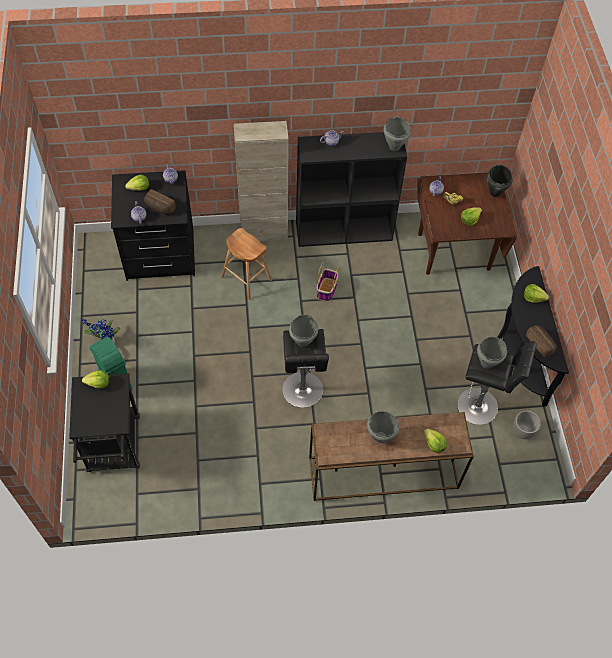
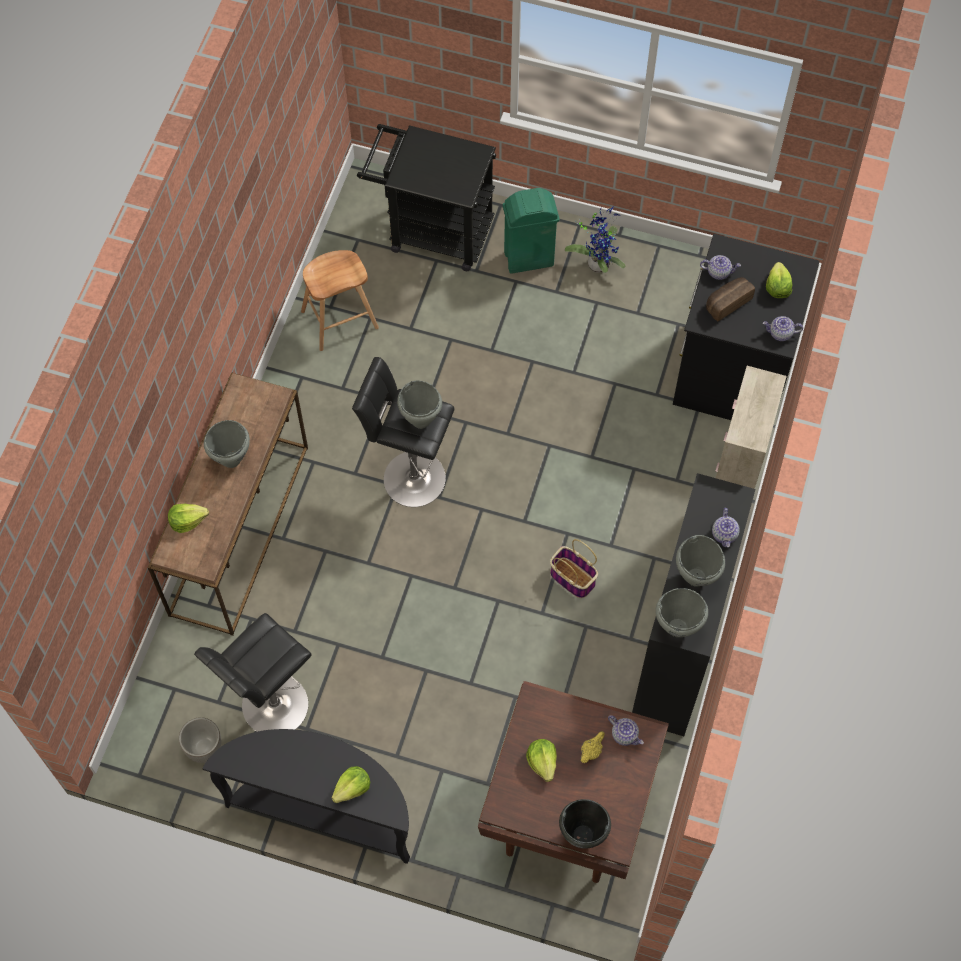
camera: 115 degrees right, 5 degrees up
lettuce [82,371,109,389] -> none
brown stool [221,228,272,300] -> brown stool moved to [301,250,379,351]
grey cooking pot [477,337,507,369] -> grey cooking pot moved to [676,535,725,587]
bread [526,325,557,358] -> none

